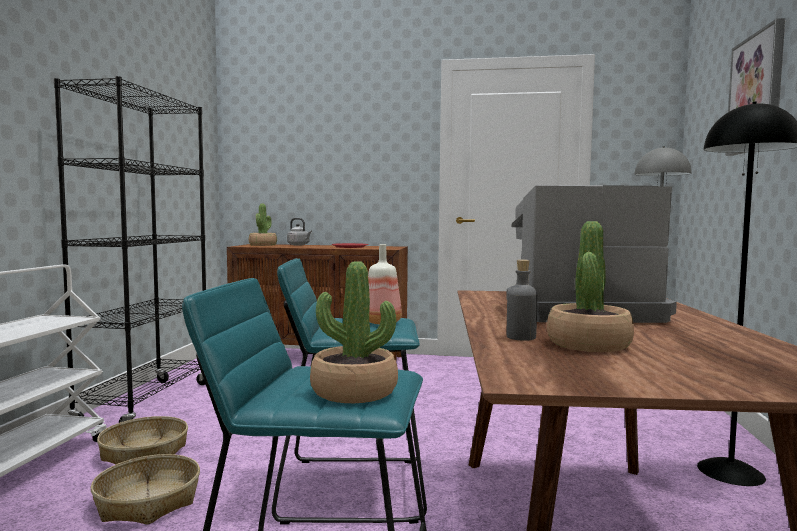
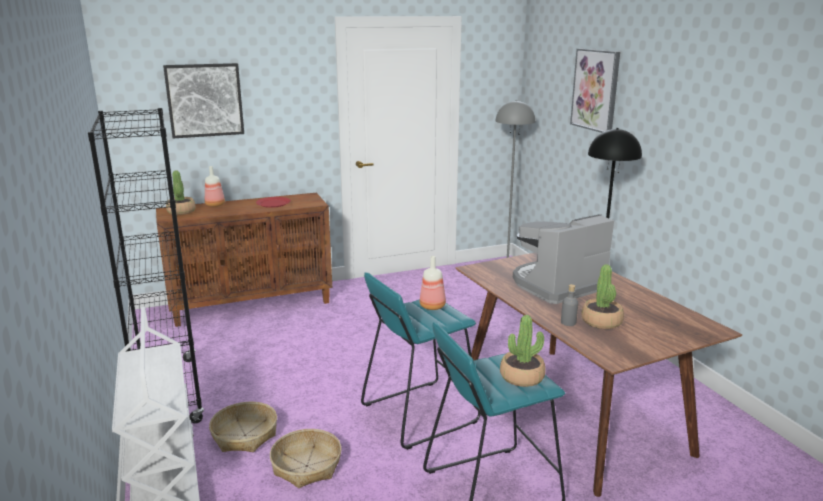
camera: 30 degrees left, 15 degrees up
grey kettle [287,218,312,245] -> bottle [205,166,225,207]
none -> picture [163,63,244,138]

